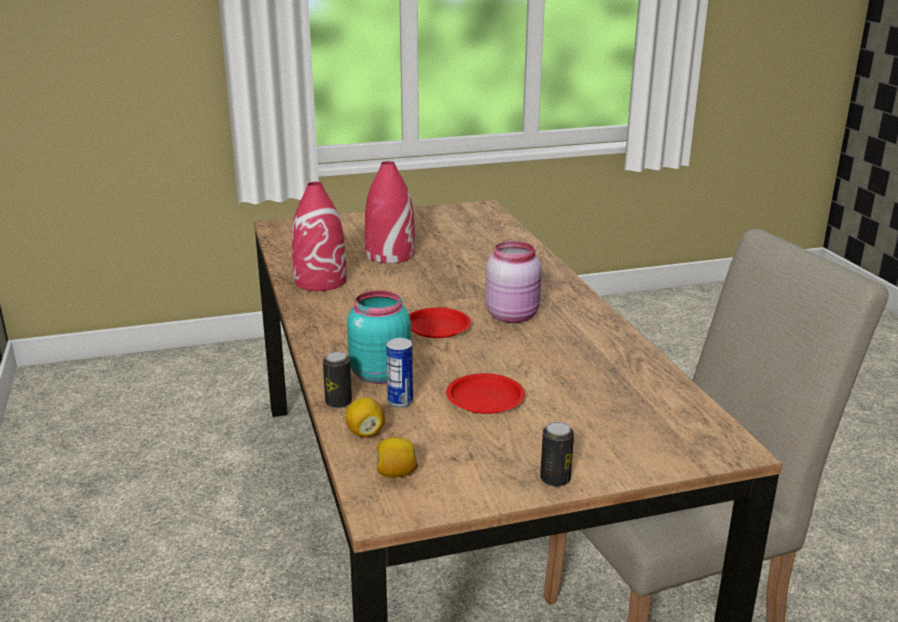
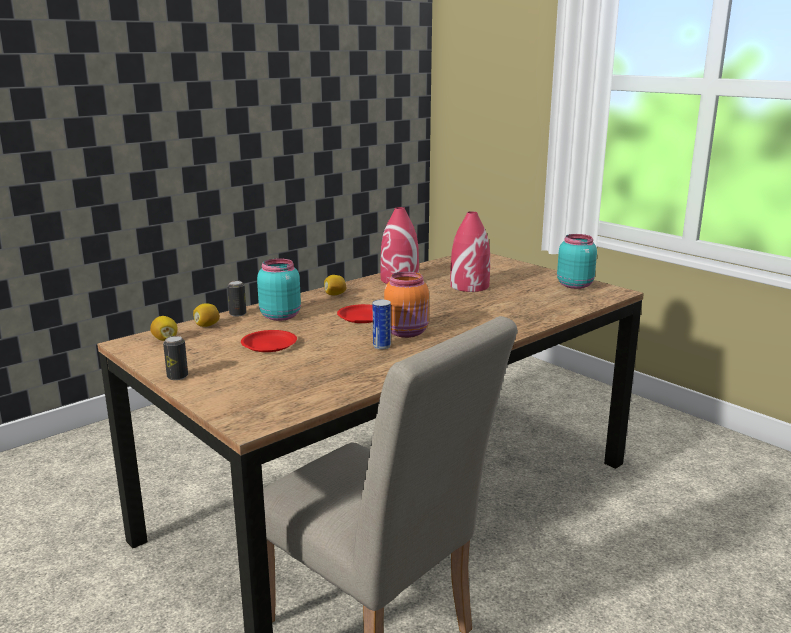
camera: 65 degrees right, 5 degrees down
can [386,338,413,408] -> can moved to [373,300,391,349]
pink jar [485,241,542,323] -> orange jar [384,272,429,338]
none -> lemon [324,275,347,295]
none -> turquoise jar [557,234,597,289]

